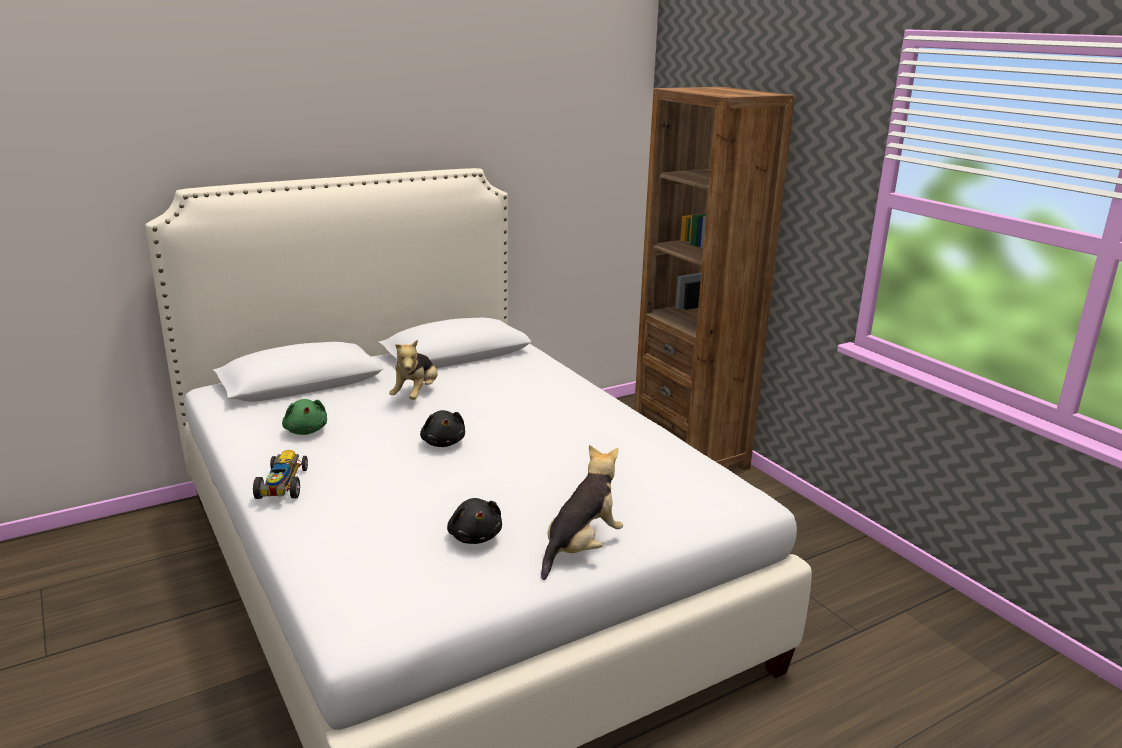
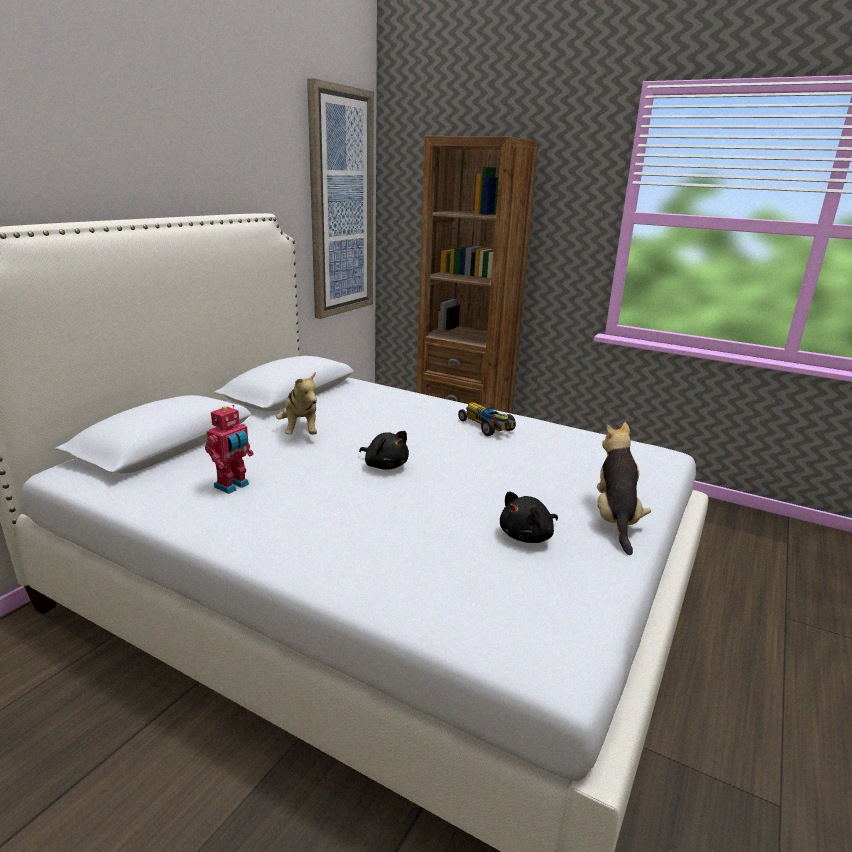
camera: 30 degrees left, 0 degrees up
toy car [253,450,308,499] -> toy car moved to [458,402,516,436]
green plush toy [282,399,327,435] -> toy robot [205,405,253,494]
black plush toy [447,498,502,544] -> black plush toy turned 105 degrees clockwise [500,492,558,543]
none -> picture [307,78,374,319]

